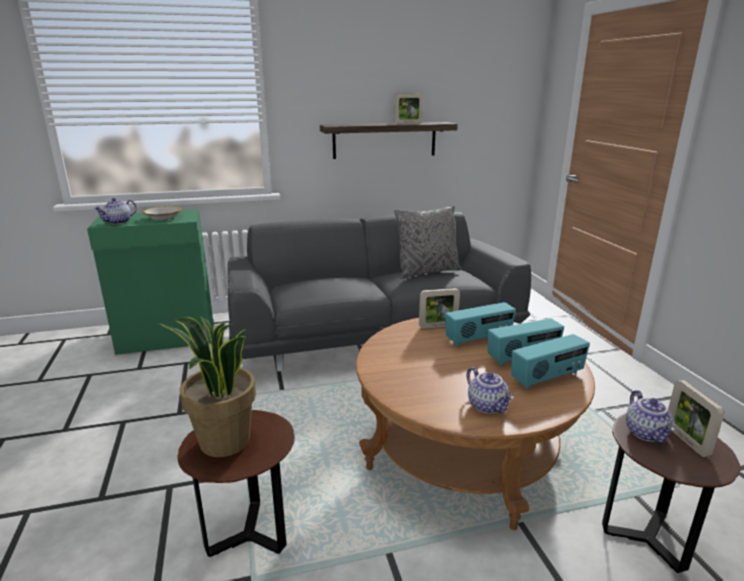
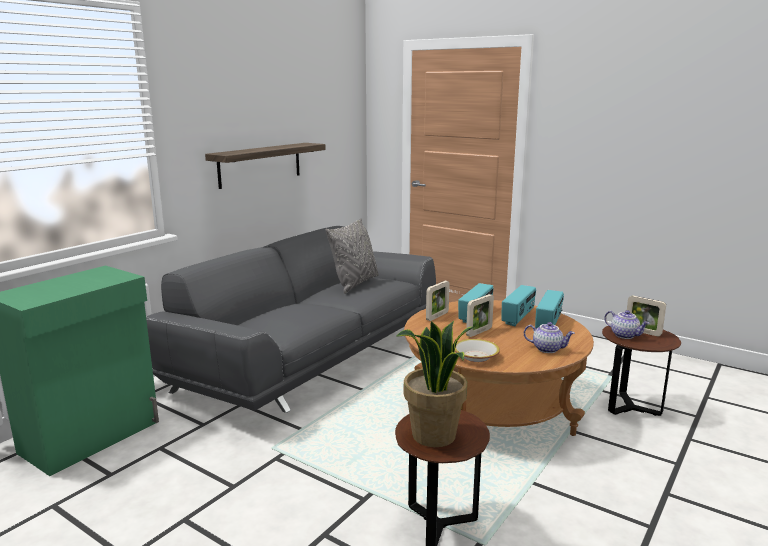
camera: 40 degrees left, 5 degrees down
teapot [94,198,137,225] -> none
bowl [143,206,182,220] -> bowl moved to [455,339,500,362]
picture frame [395,94,424,124] -> picture frame moved to [466,294,494,337]

